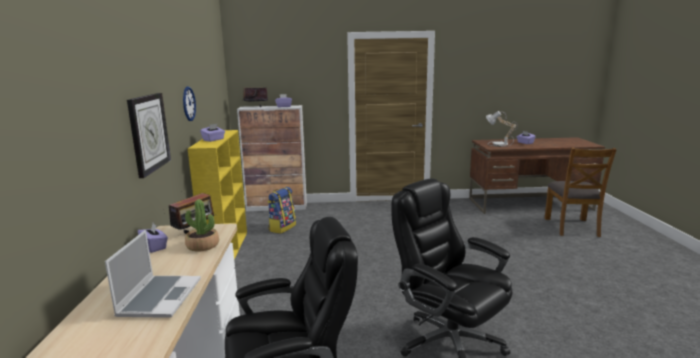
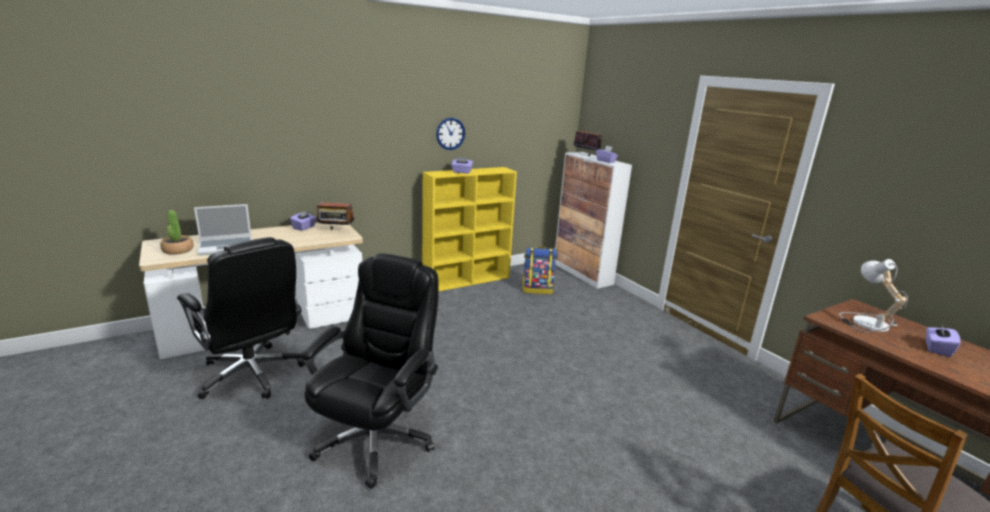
camera: 60 degrees right, 5 degrees up
wall clock [127,93,171,178] -> none
potted plant [185,199,219,252] -> potted plant moved to [160,210,194,255]

